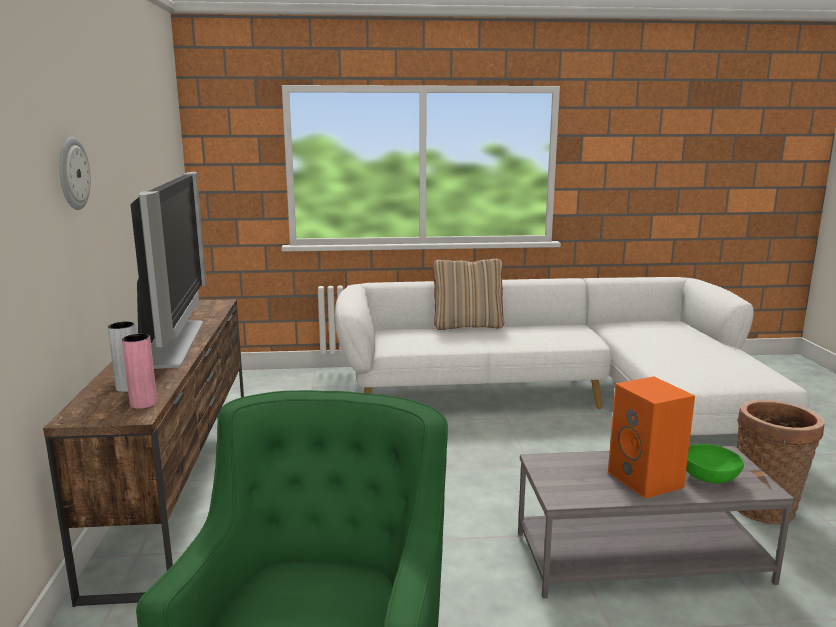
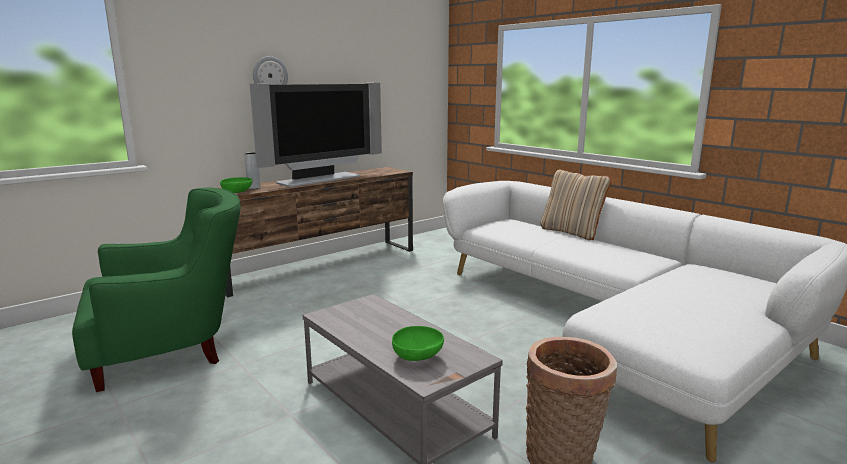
camera: 55 degrees right, 0 degrees up
pink vase [122,334,157,409] -> green bowl [220,177,252,193]
orange speaker [608,376,695,499] -> none

